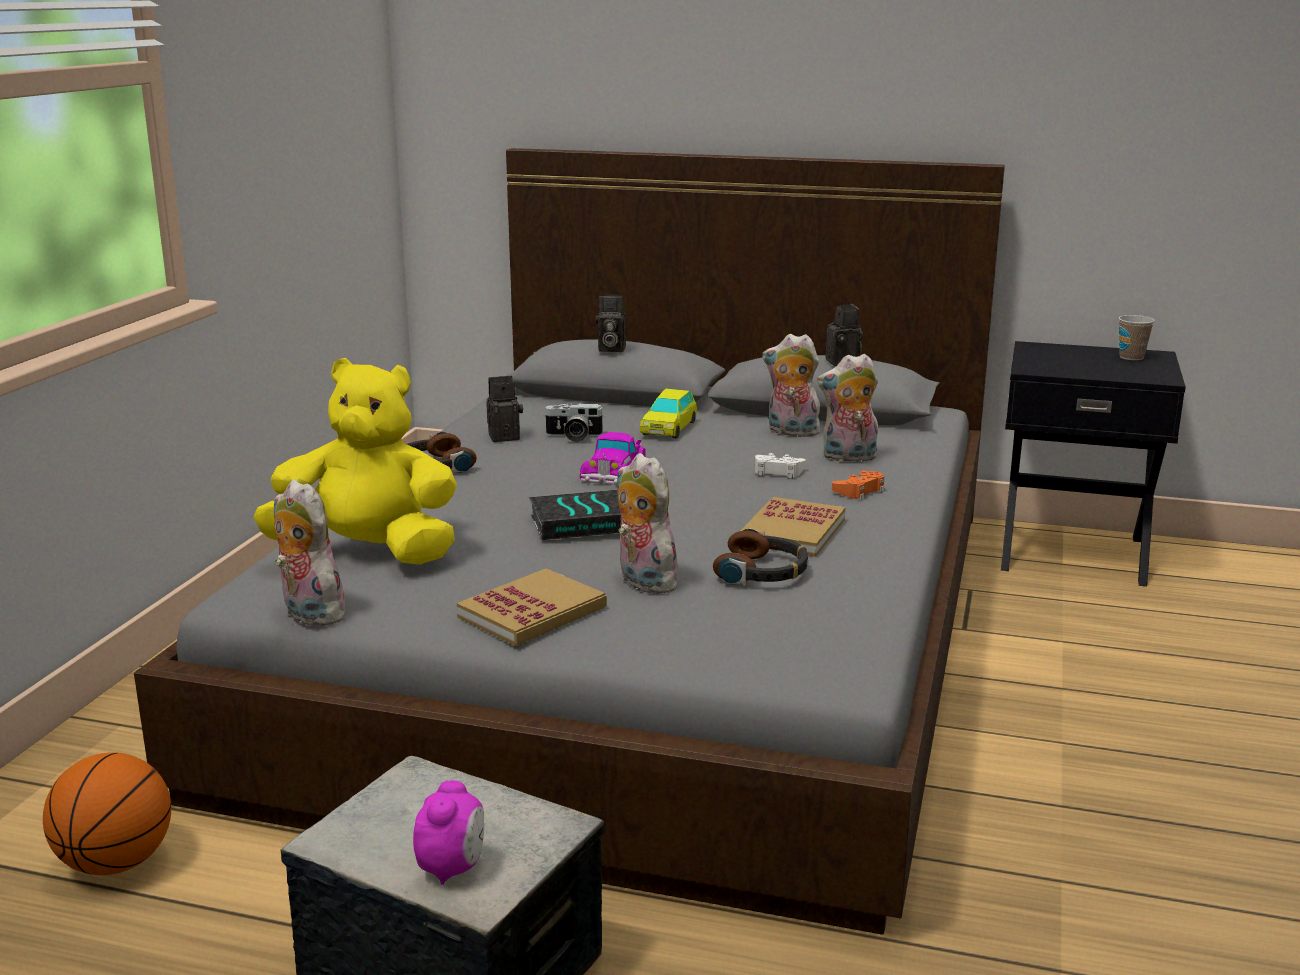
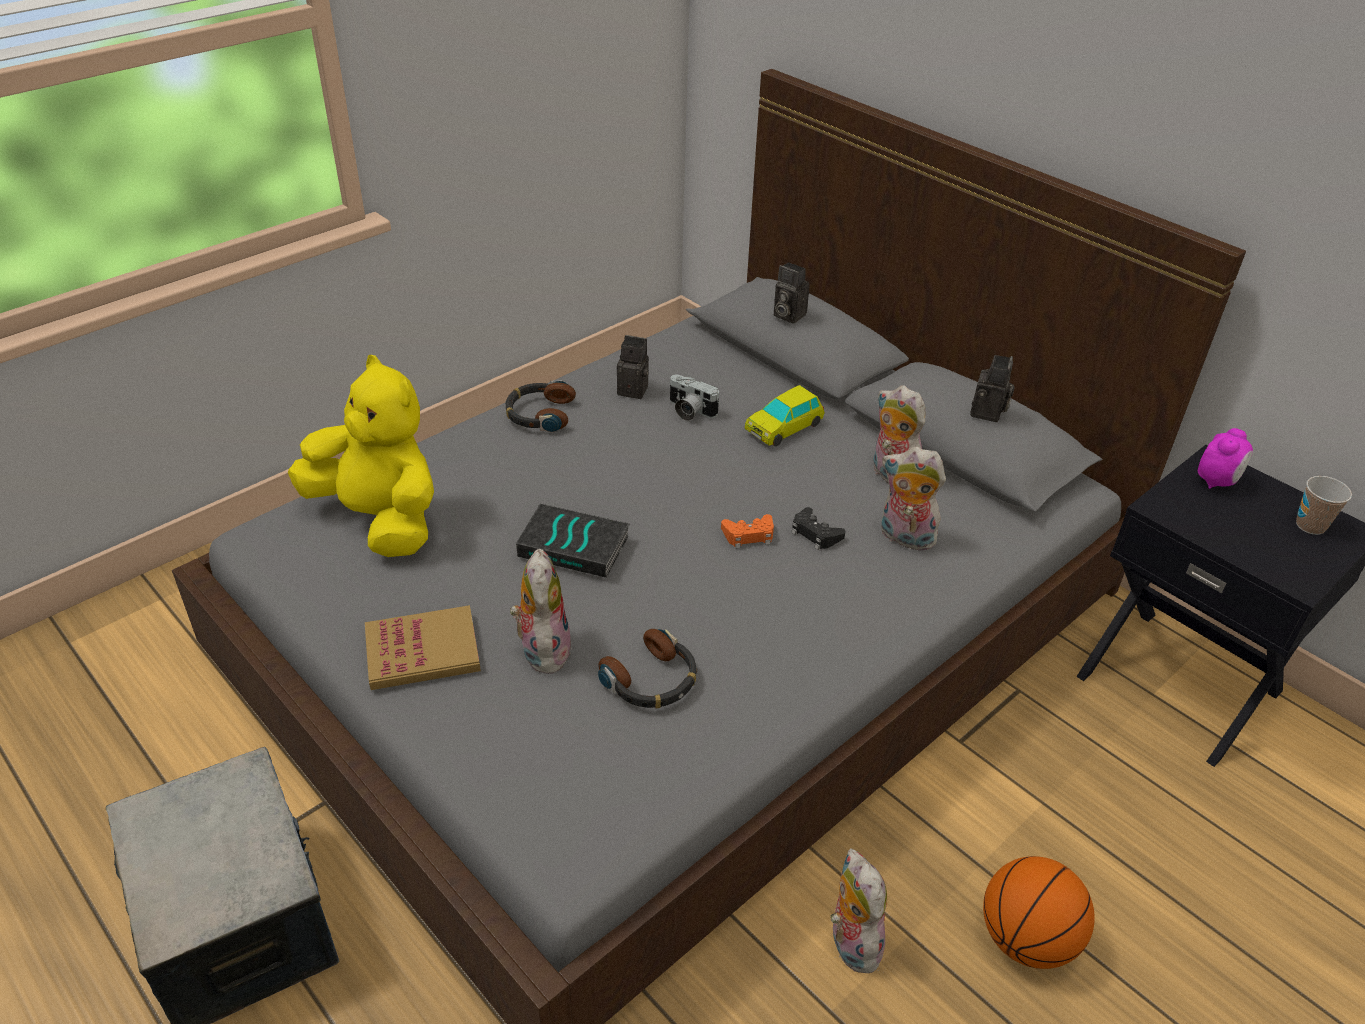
camera: 30 degrees right, 20 degrees up
basketball [43,752,171,875] -> basketball moved to [983,856,1095,969]
plush toy [274,480,345,626] -> plush toy moved to [830,848,887,973]
alarm clock [413,780,484,885] -> alarm clock moved to [1198,428,1253,489]
toy car [580,432,646,485] -> none
book [741,497,845,557] -> none
white game controller [755,453,806,479] -> black game controller [791,507,846,550]
orange game controller [832,471,884,500] -> orange game controller moved to [721,514,774,549]

